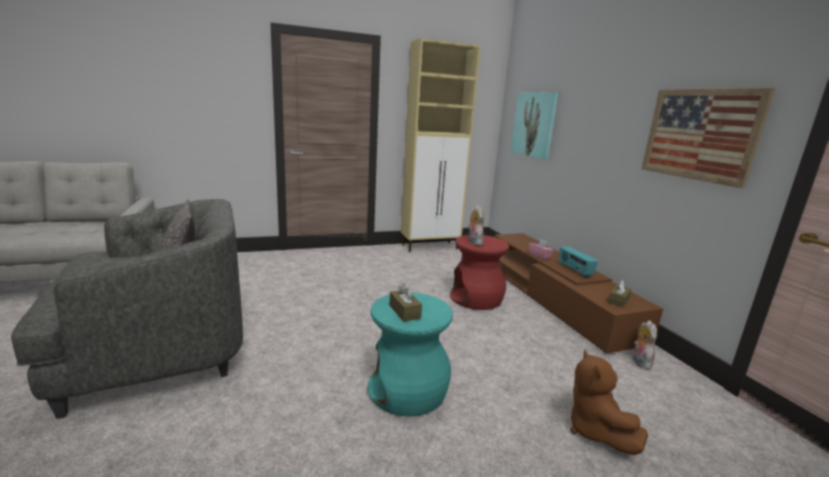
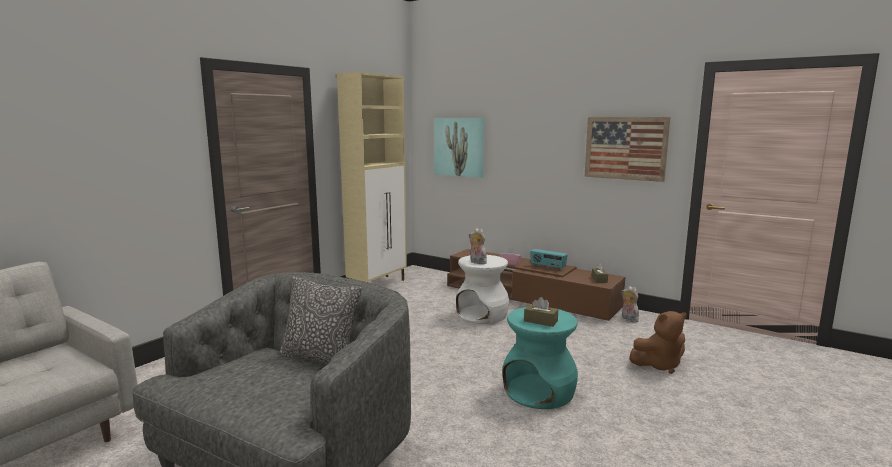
camera: 35 degrees left, 5 degrees down
red stool [450,235,509,310] -> white stool [456,255,509,324]
brown plush toy [570,350,648,455] -> brown plush toy turned 60 degrees counterclockwise [629,311,687,374]

